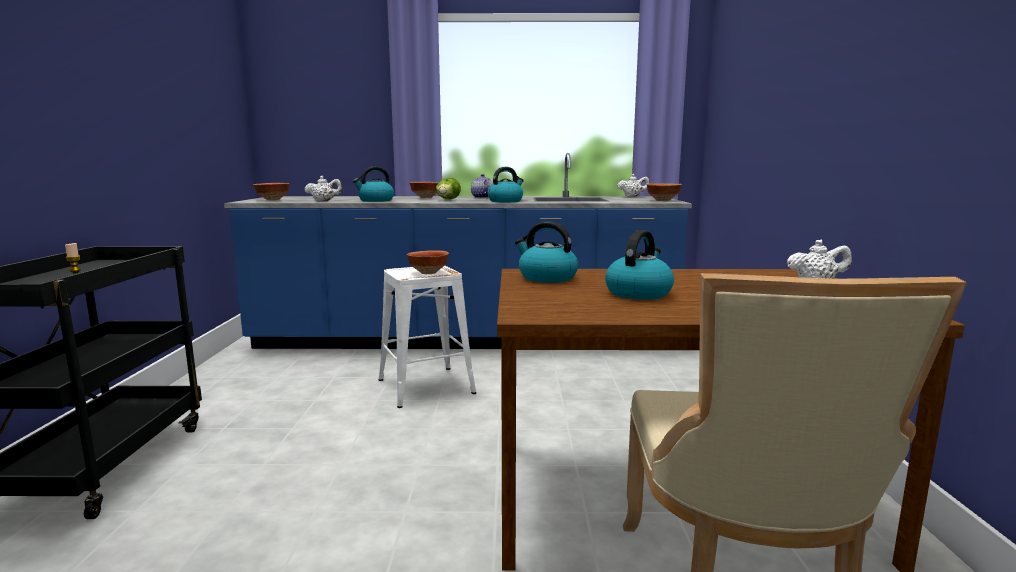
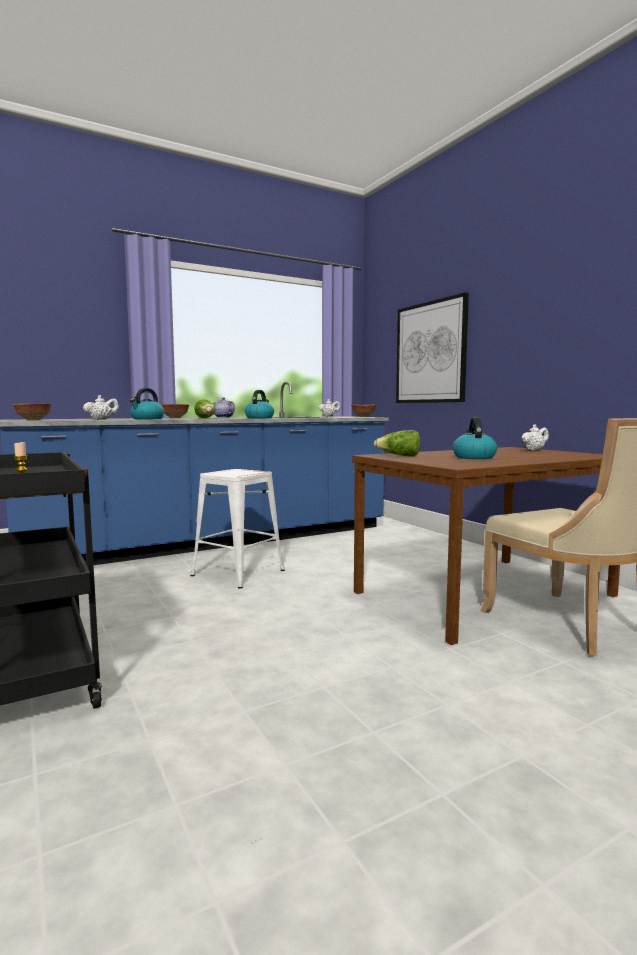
camera: 30 degrees left, 5 degrees down
bowl [407,250,449,274] -> none
kettle [515,222,578,283] -> lettuce [373,430,420,456]
none -> picture [396,292,469,403]

